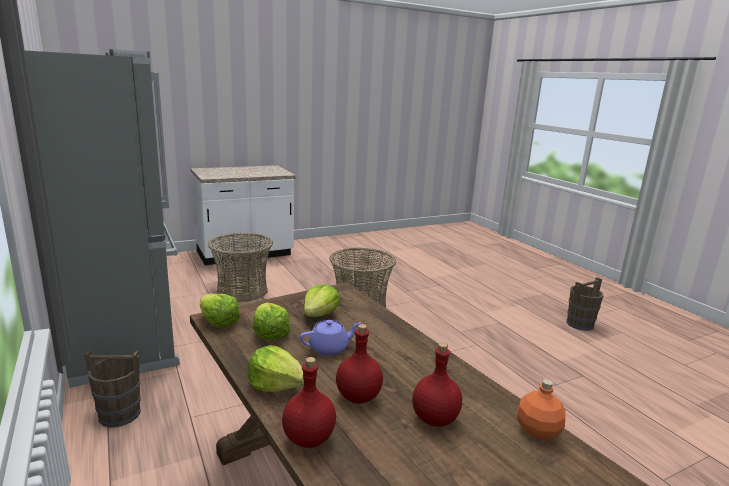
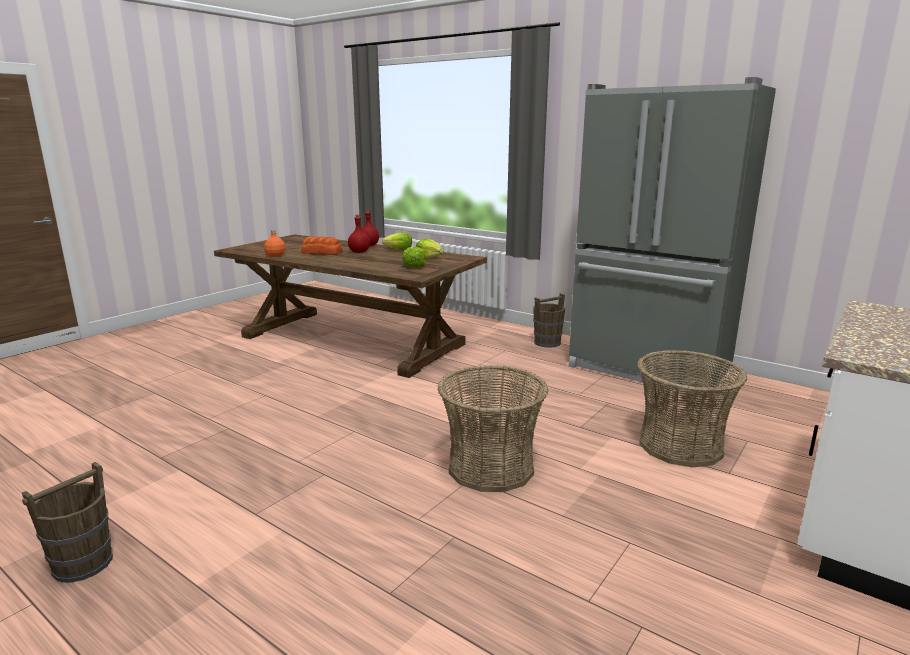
camera: 155 degrees right, 0 degrees up
lettuce [200,293,240,327] -> none
purple teapot [300,320,361,356] -> none
red bottle [412,343,462,427] -> bread [301,236,343,255]

